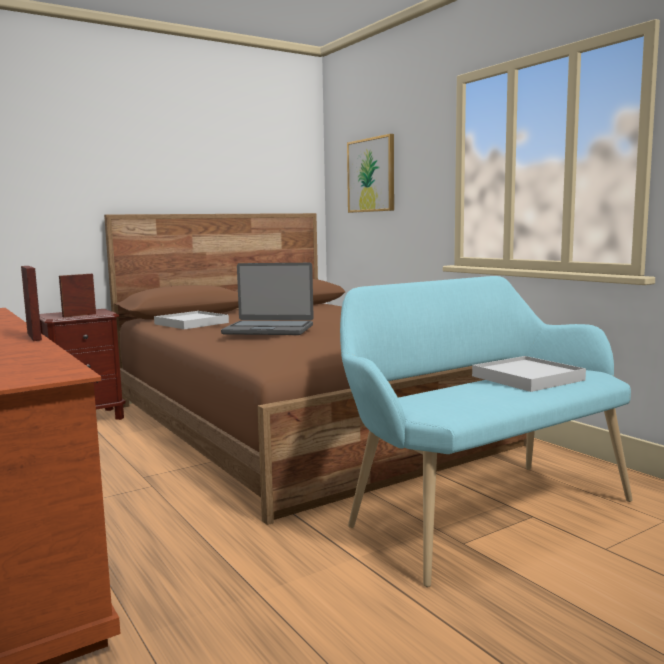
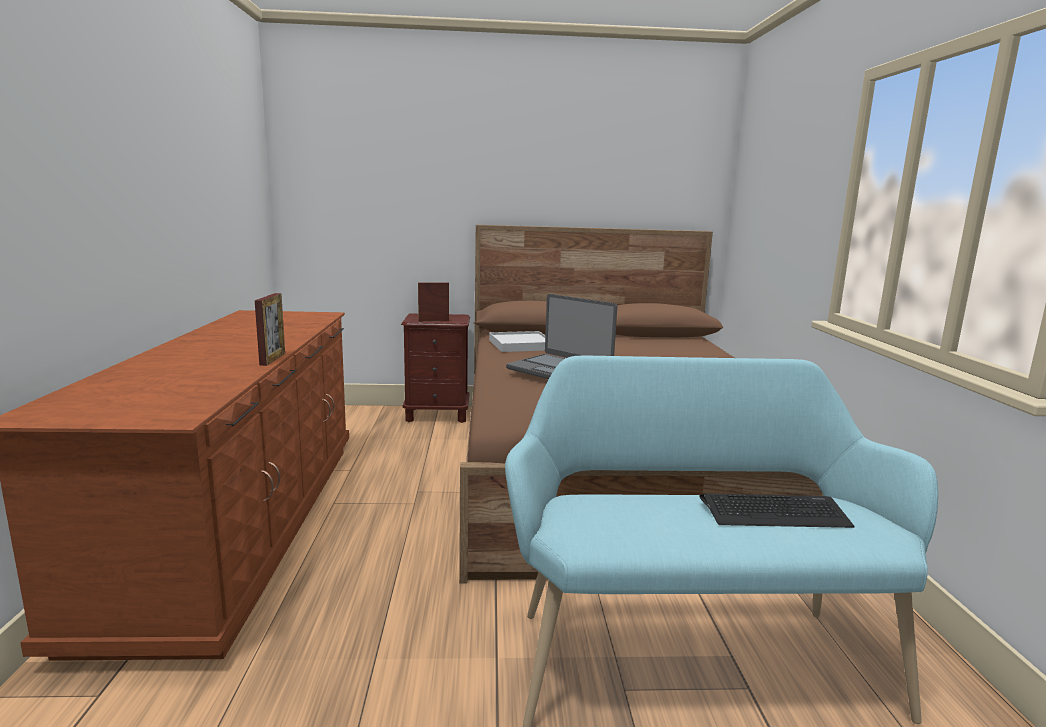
camera: 30 degrees right, 5 degrees up
picture [347,134,394,213] -> none
white tray [472,356,586,392] -> keyboard [699,494,854,528]

